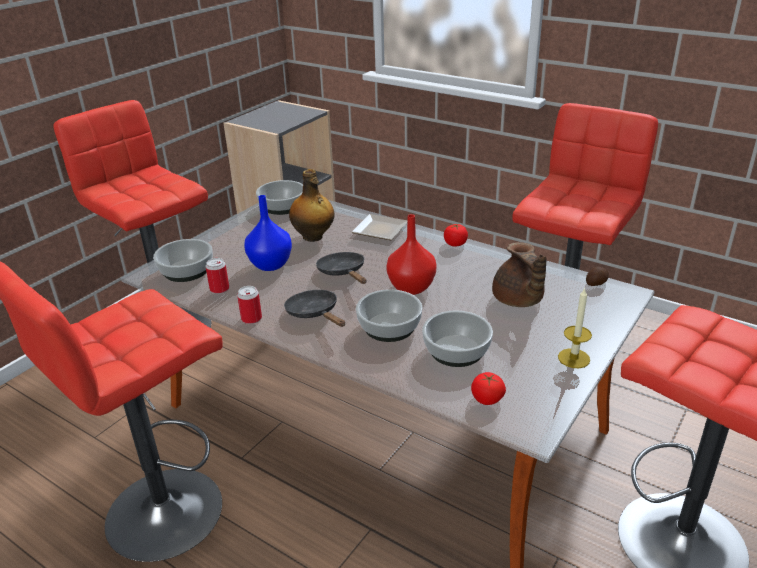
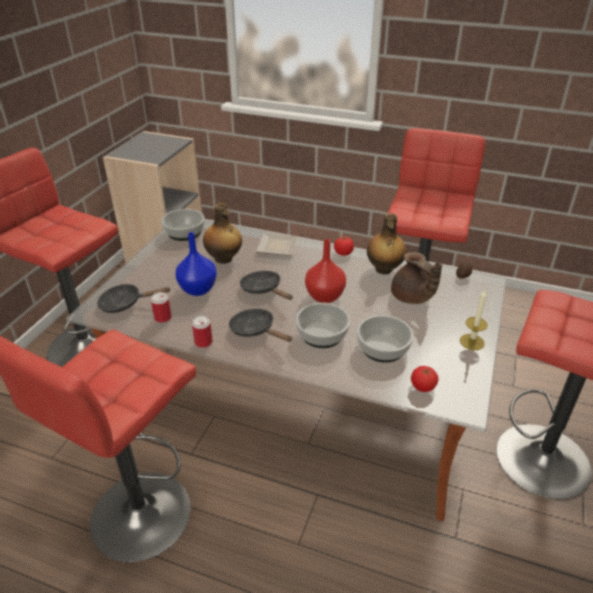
camera: 15 degrees left, 5 degrees up
bowl [153,239,213,282] -> black frying pan [97,284,171,313]
none -> bottle [367,213,407,275]

